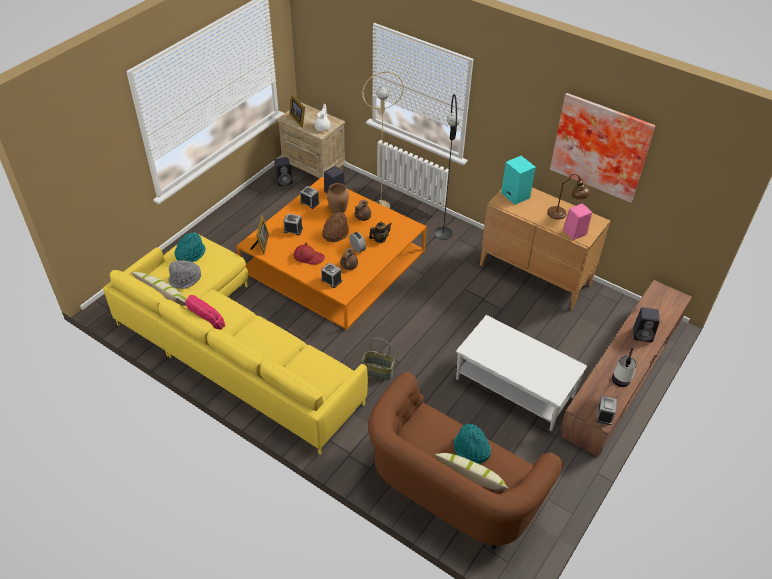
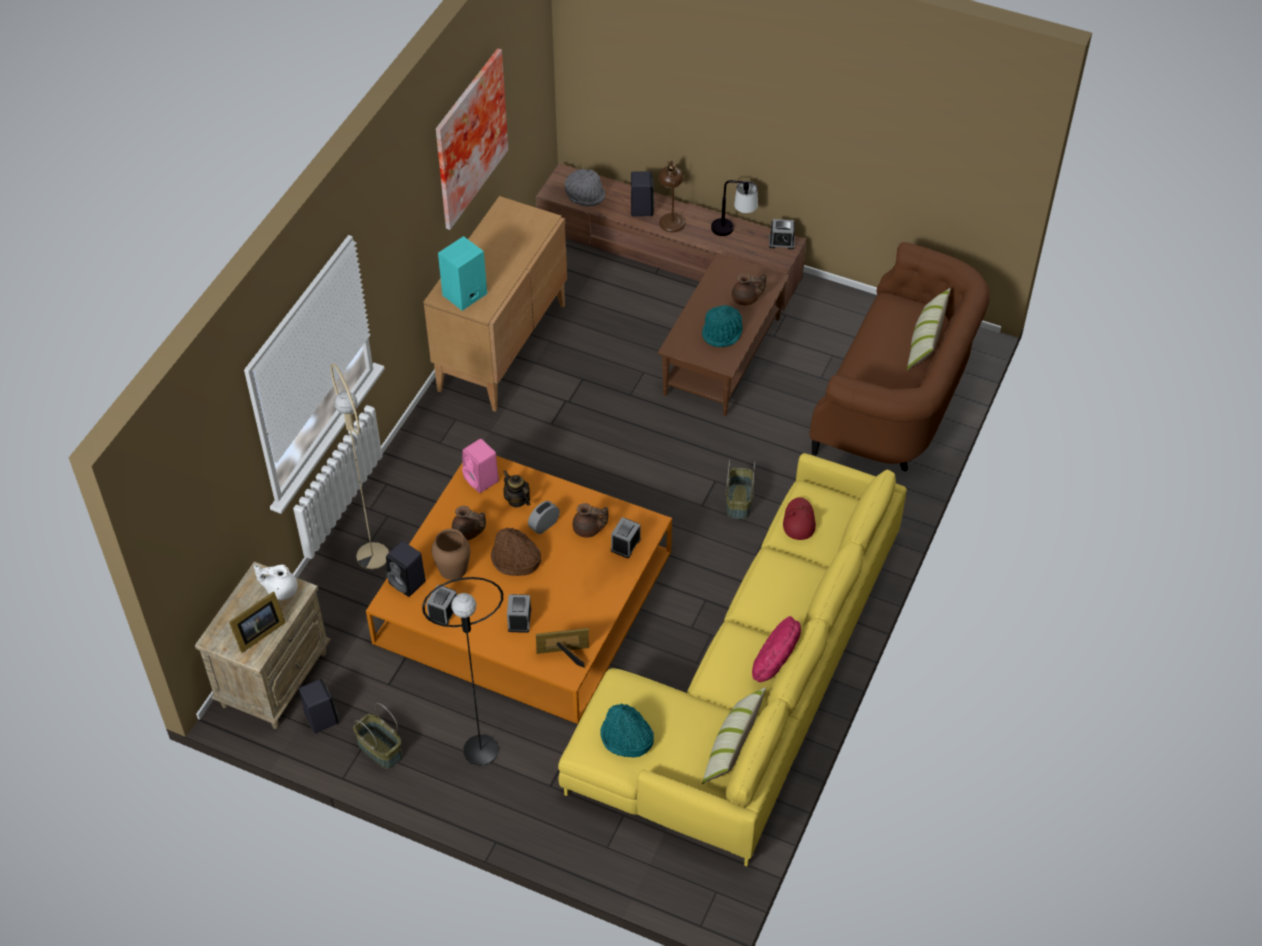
camera: 100 degrees left, 5 degrees up
grey hat [168,260,201,289] -> grey hat moved to [565,169,605,207]
red hat [294,242,325,265] -> red hat moved to [783,497,816,540]
black floor lamp [434,94,461,240] -> black floor lamp moved to [422,577,503,766]
turquoise hat [454,424,491,464] -> turquoise hat moved to [702,305,743,347]
white coffee table [456,315,587,431] -> brown coffee table [658,253,790,416]
brown table lamp [547,174,590,220] -> brown table lamp moved to [659,161,686,232]
pink speaker [563,204,592,240] -> pink speaker moved to [462,439,499,493]
none -> basket [353,703,403,769]
none -> brown teapot [732,273,766,306]

